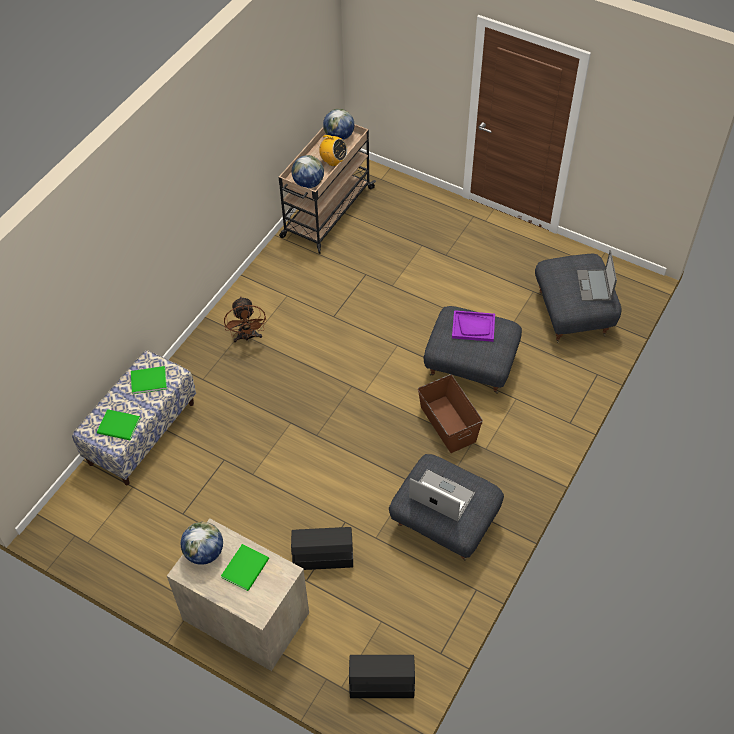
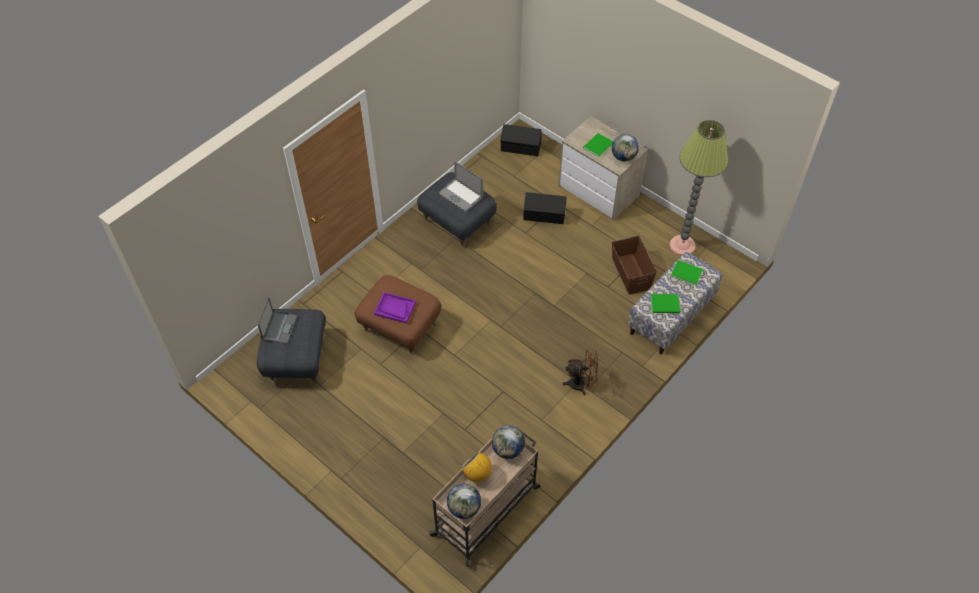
camera: 170 degrees left, 0 degrees up
brown fan [224,296,266,342] -> brown fan turned 90 degrees clockwise [563,349,599,395]
brown storage box [418,374,483,453] -> brown storage box moved to [612,236,657,295]
grey ottoman [423,306,522,394] -> brown ottoman [355,275,441,355]
none -> floor lamp [670,120,728,256]

